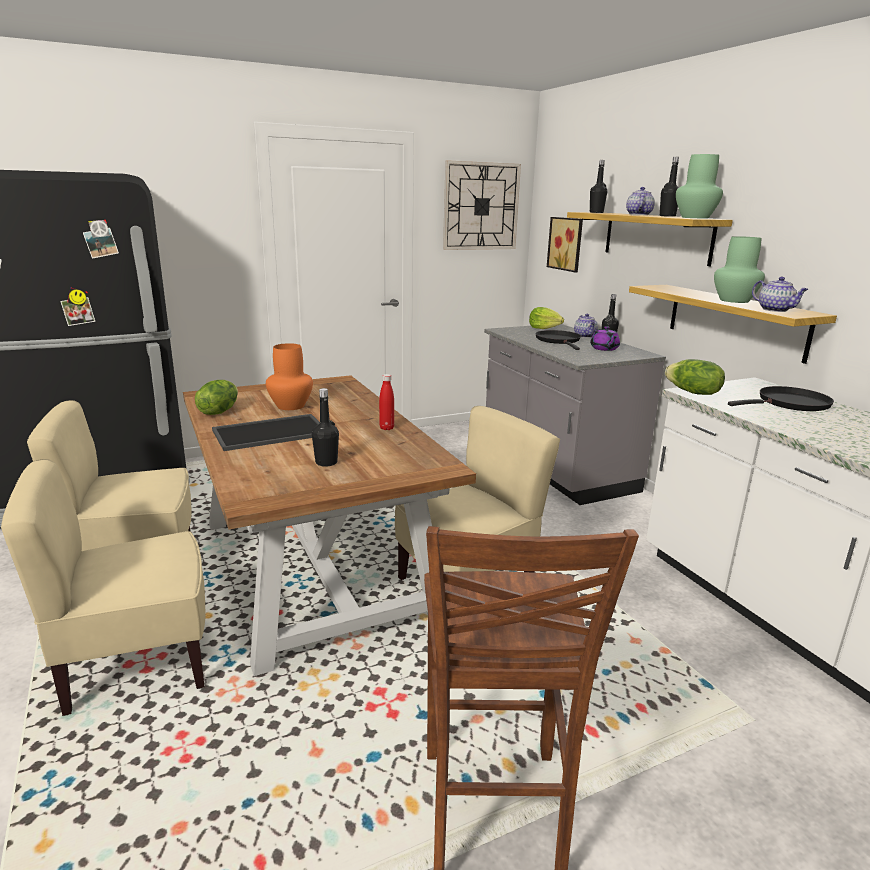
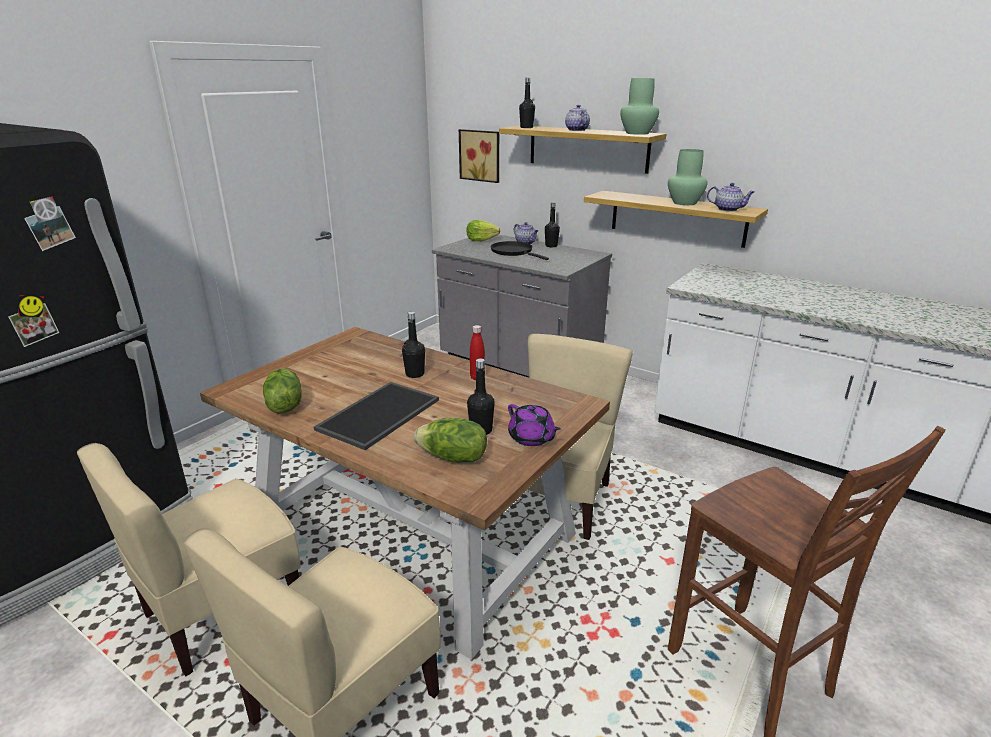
camera: 30 degrees left, 5 degrees up
orange vase [266,343,313,410] -> none
wall clock [443,160,521,250] -> none
purple teapot [590,326,620,351] -> purple teapot moved to [508,404,560,446]
black bottle [660,157,679,217] -> black bottle moved to [402,312,425,378]
lettuce [665,359,725,395] -> lettuce moved to [414,418,487,463]
black frying pan [728,386,834,411] -> none

